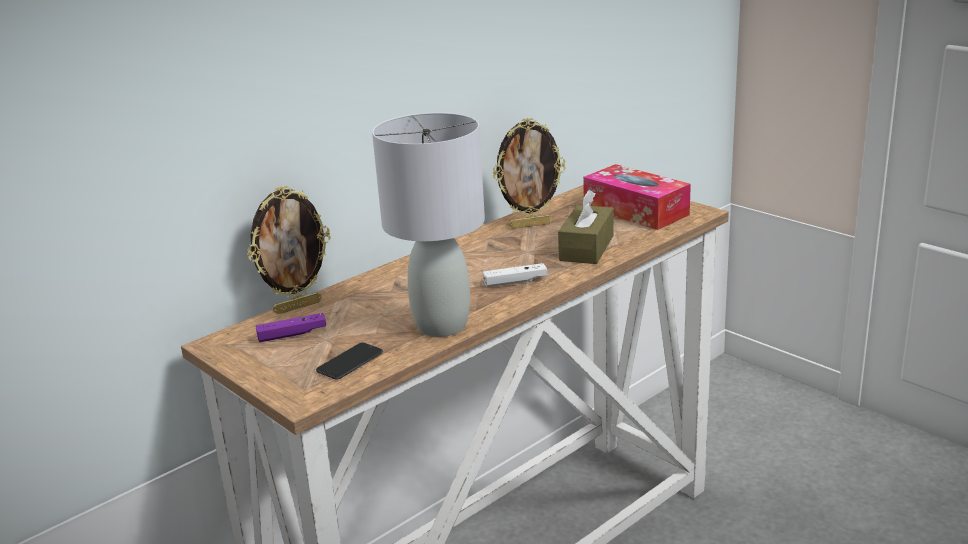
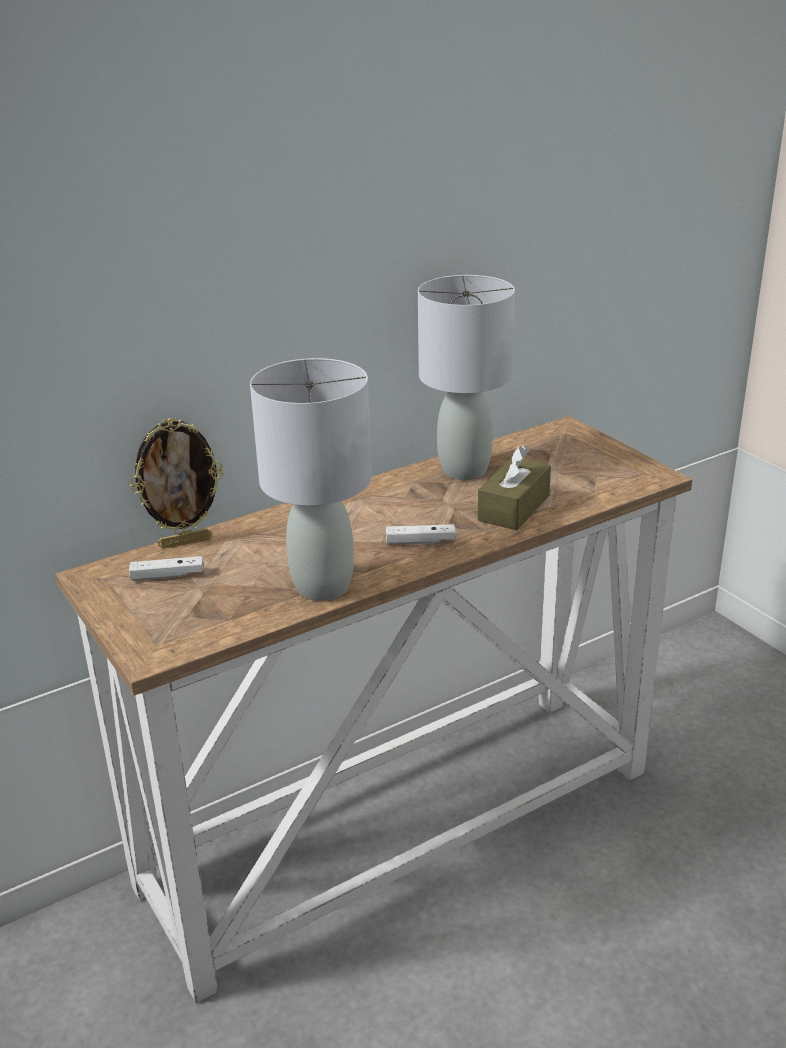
camera: 10 degrees right, 5 degrees up
purple game controller [255,313,326,342] -> white game controller [129,556,204,581]
phone [316,343,383,380] -> none
picture frame [493,118,566,229] -> grey table lamp [418,275,515,480]
tissue box [583,164,691,230] -> none

